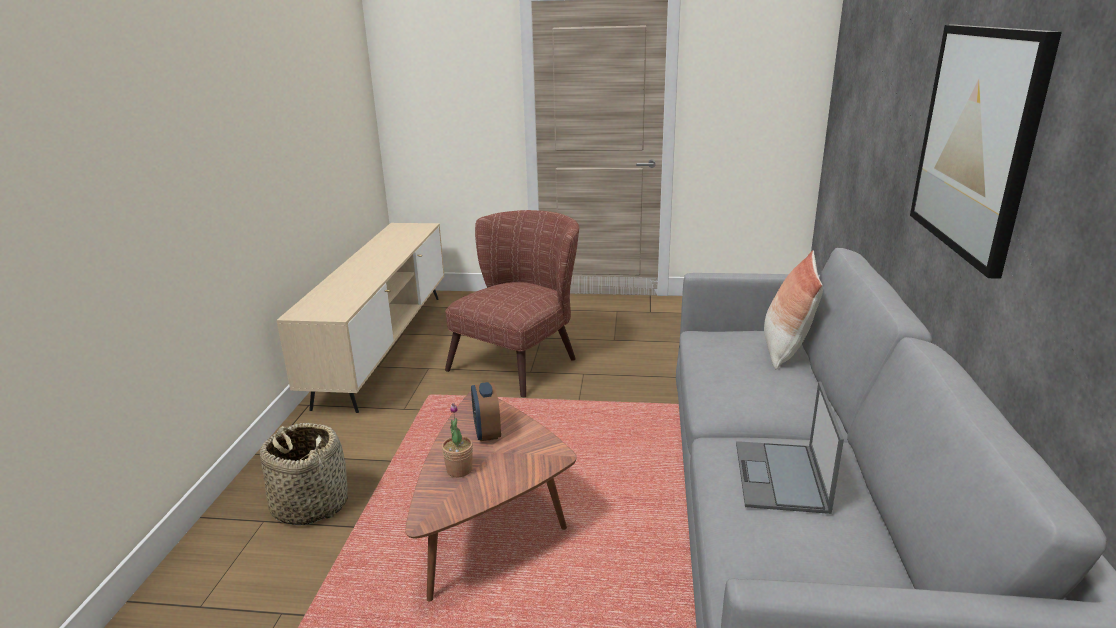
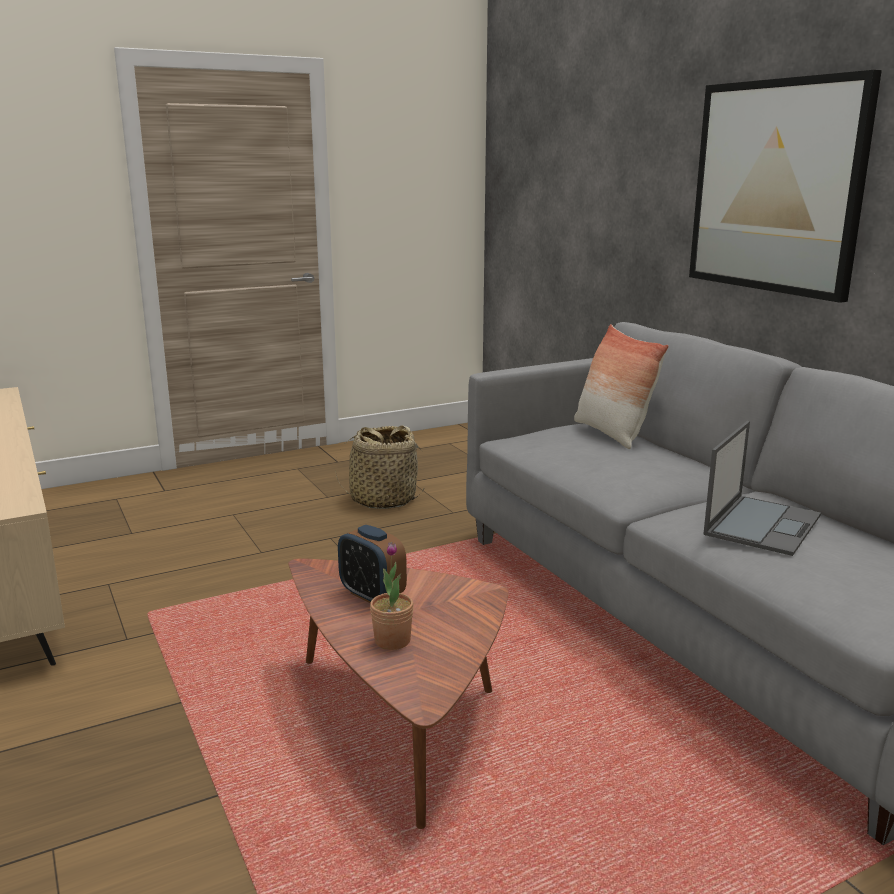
camera: 35 degrees left, 5 degrees down
basket [260,423,348,526] -> basket moved to [335,425,425,509]
brown armchair [445,210,579,398] -> none
laptop [736,381,844,514] -> laptop turned 120 degrees counterclockwise [704,421,821,556]

